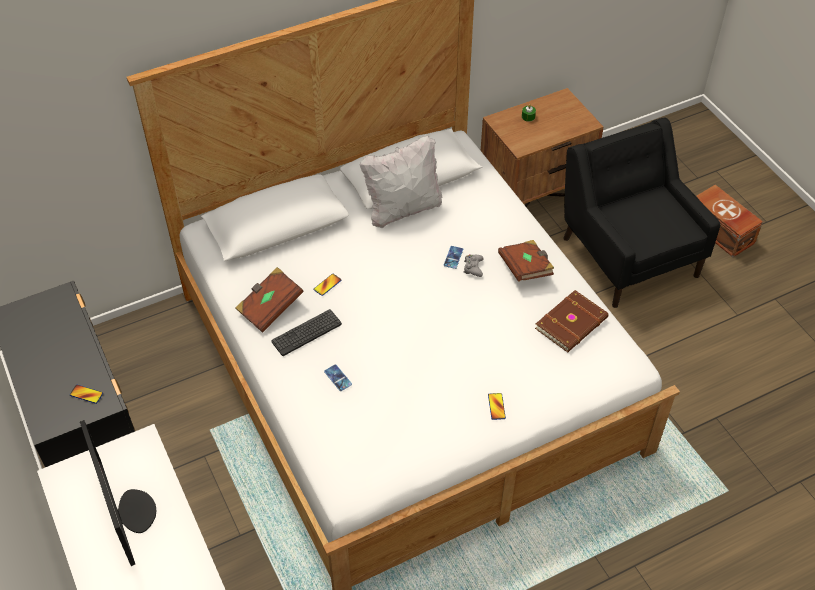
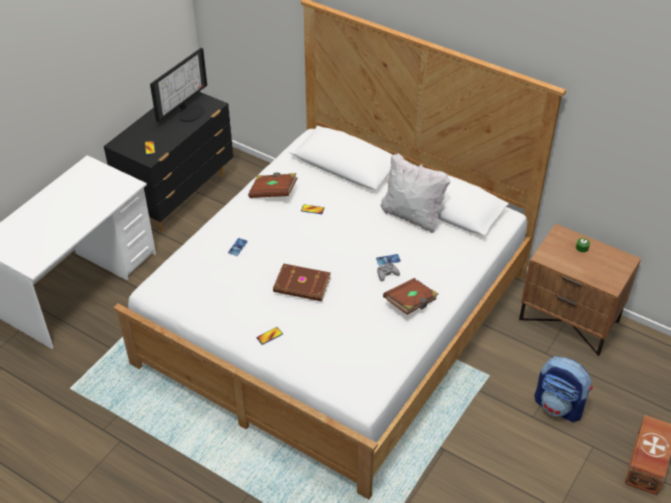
camera: 60 degrees right, 5 degrees down
monitor [80,420,156,566] -> monitor moved to [150,48,207,122]
keyboard [271,309,342,356] -> none
brown book [535,290,608,352] -> brown book moved to [273,263,331,301]
black armchair [564,117,720,308] -> backpack [534,356,593,422]

